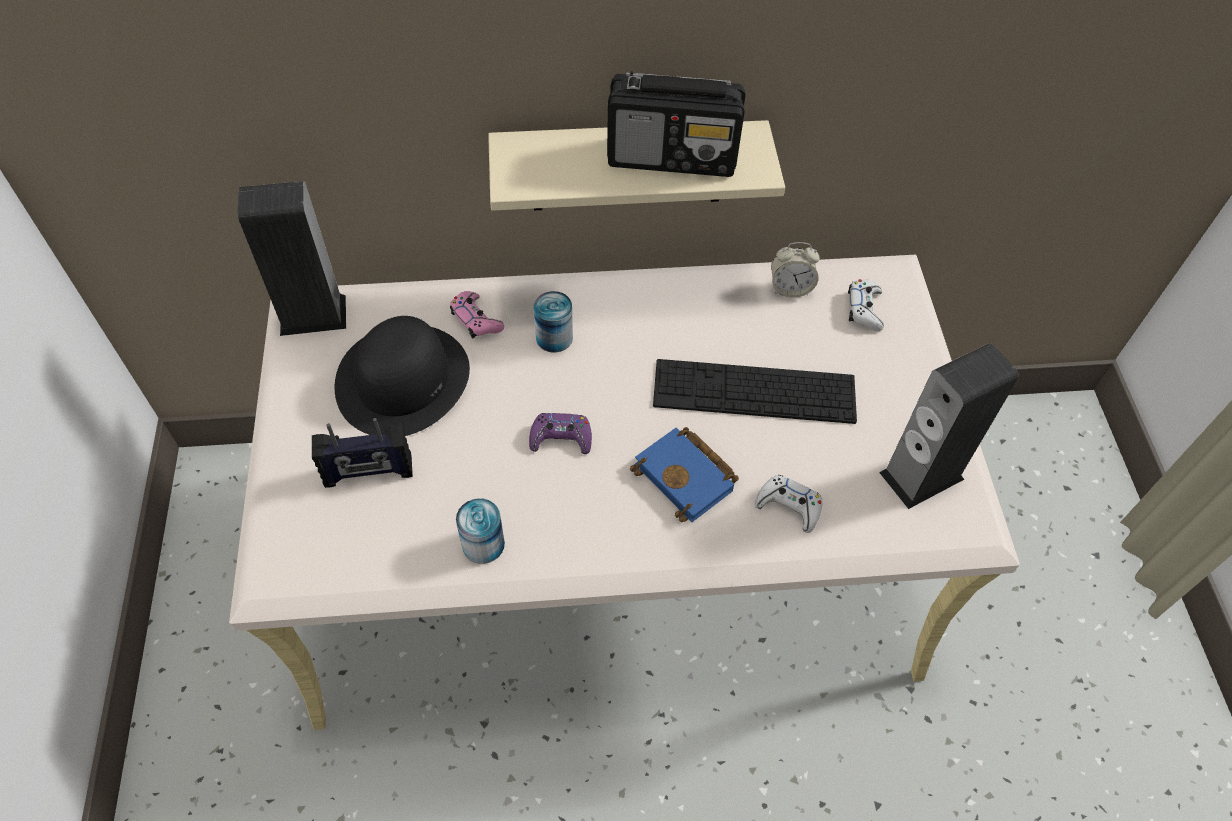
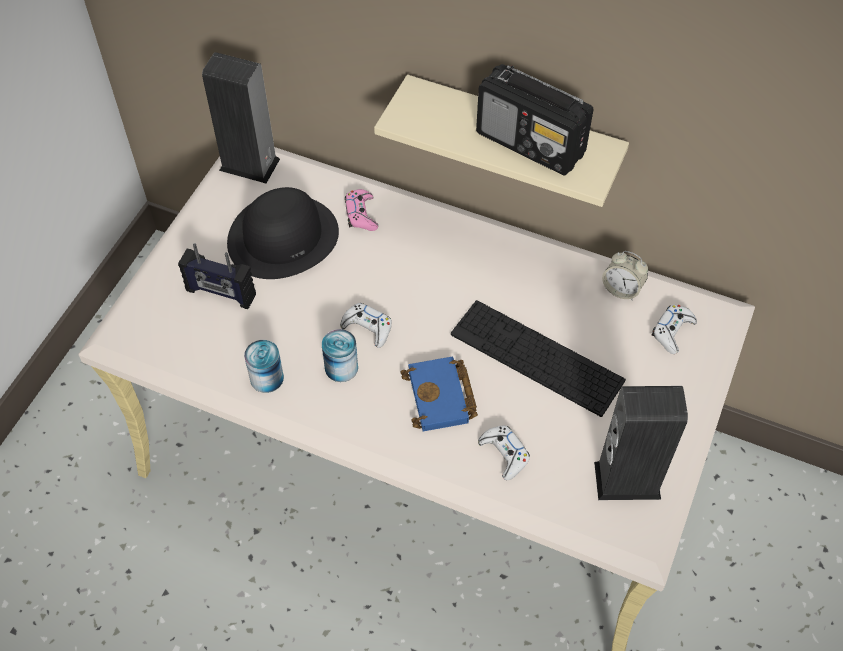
camera: 30 degrees right, 0 degrees up
purple game controller [529,413,592,454] -> white game controller [340,303,392,348]
can [534,291,573,353] -> can moved to [322,329,358,382]

